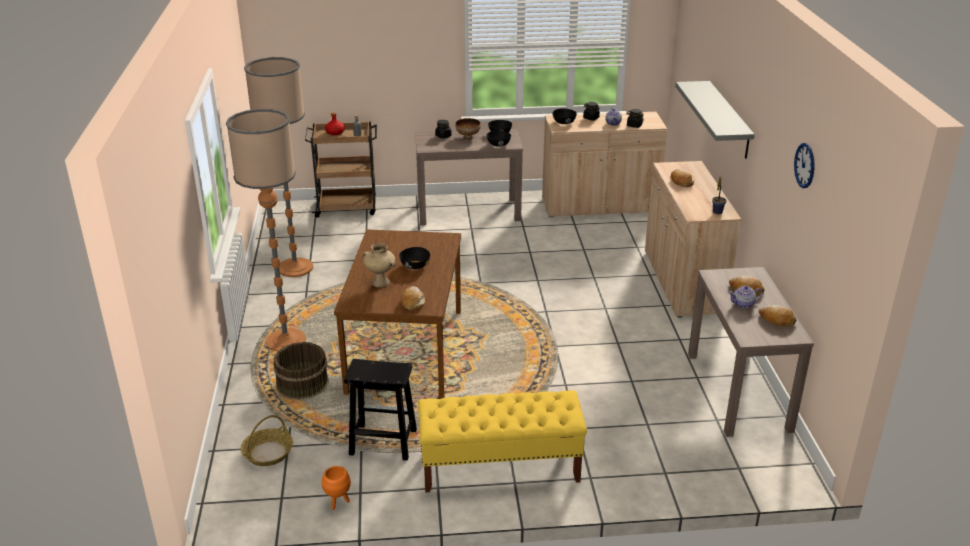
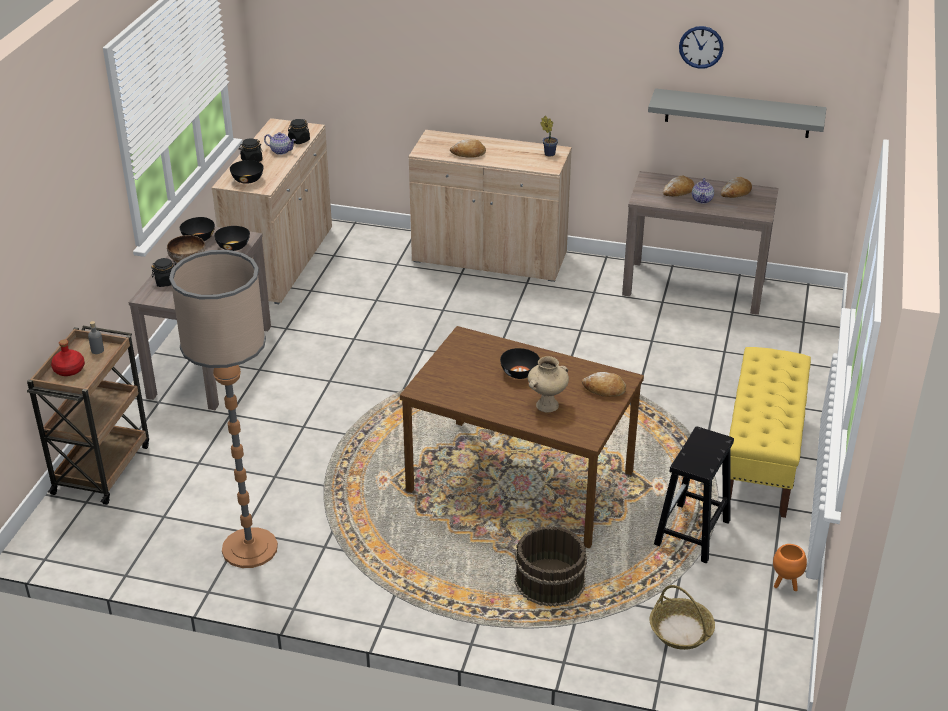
camera: 70 degrees left, 5 degrees up
floor lamp [226,109,306,352] -> none
grey shelf [675,81,755,159] -> grey shelf moved to [648,88,827,138]

